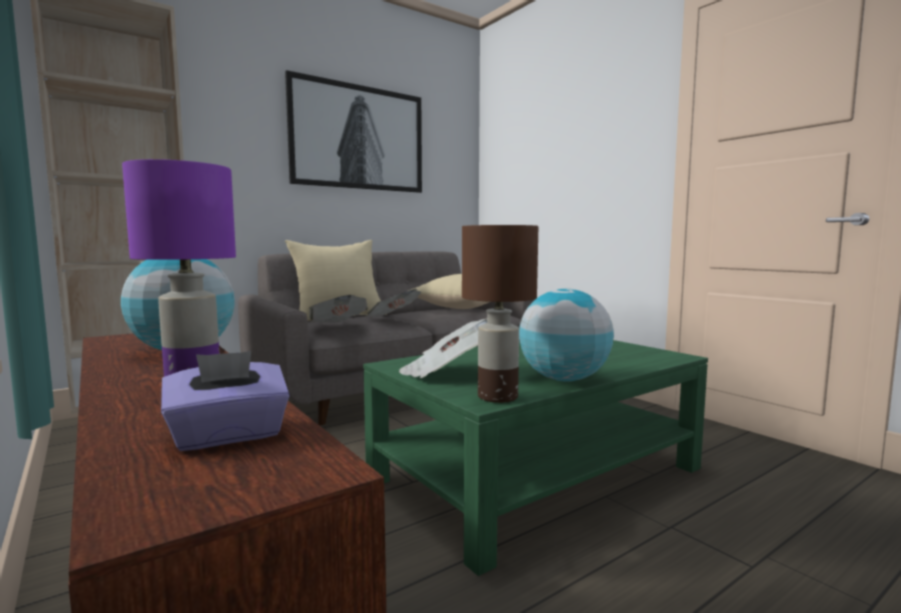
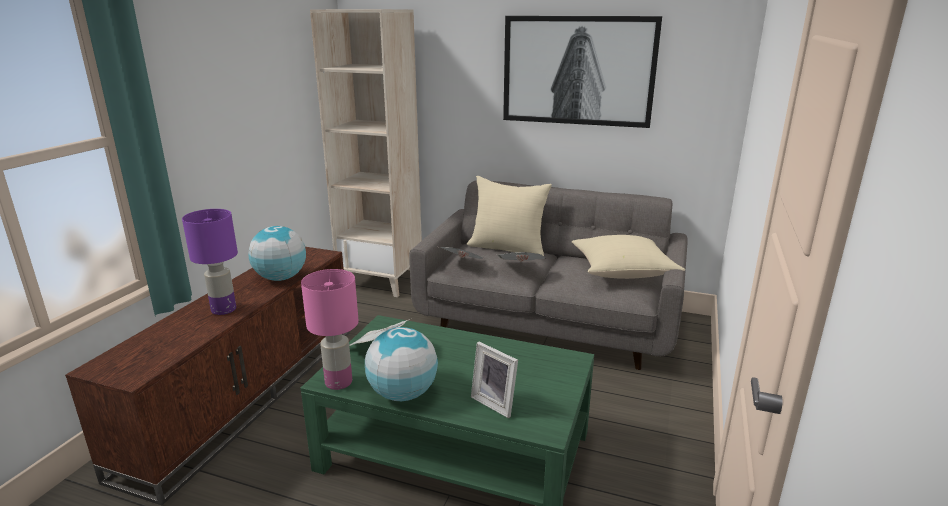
camera: 55 degrees right, 15 degrees up
purple tissue box [161,351,290,451] -> none
brown table lamp [462,225,538,403] -> pink table lamp [301,269,359,390]
none -> picture frame [471,342,518,418]

